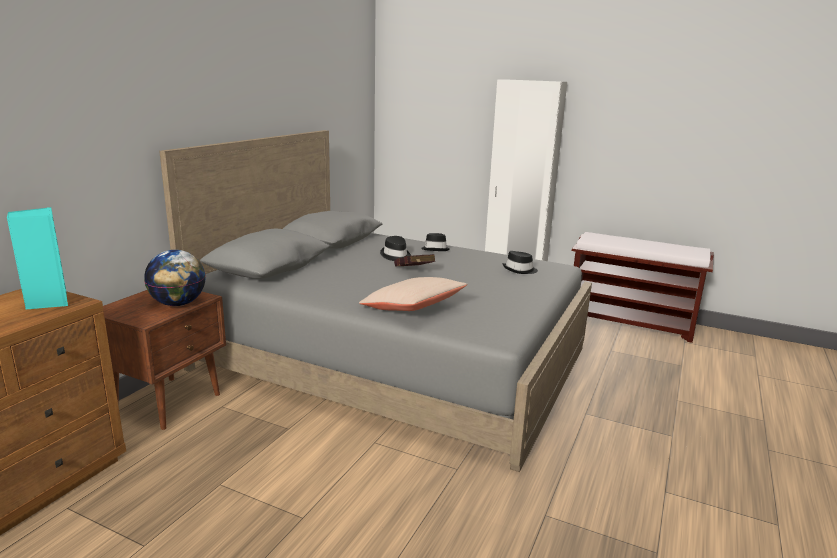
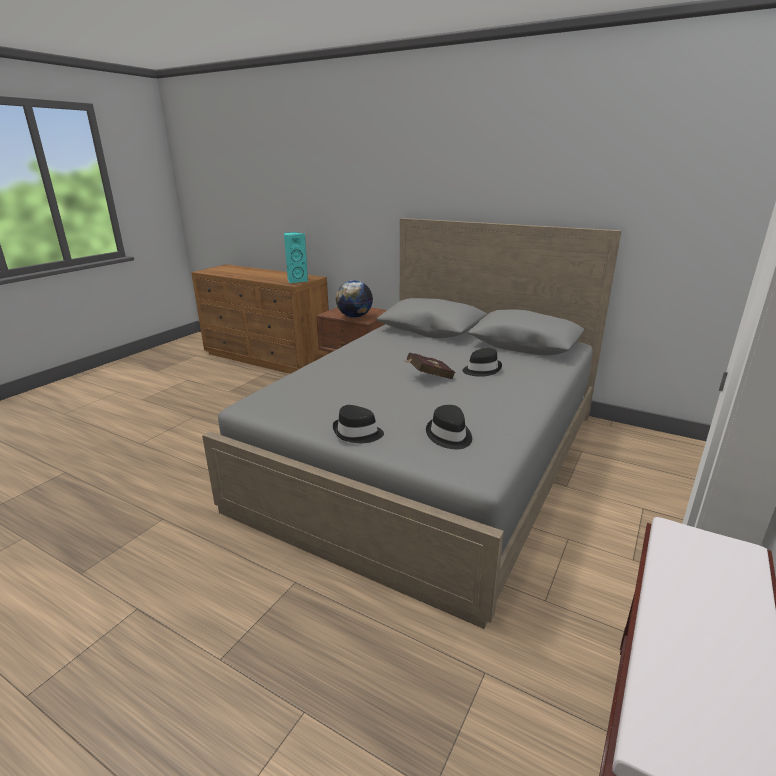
camera: 95 degrees right, 5 degrees up
beige pillow [359,277,468,311] -> none
black hat [421,233,450,251] -> black hat moved to [333,405,384,443]

